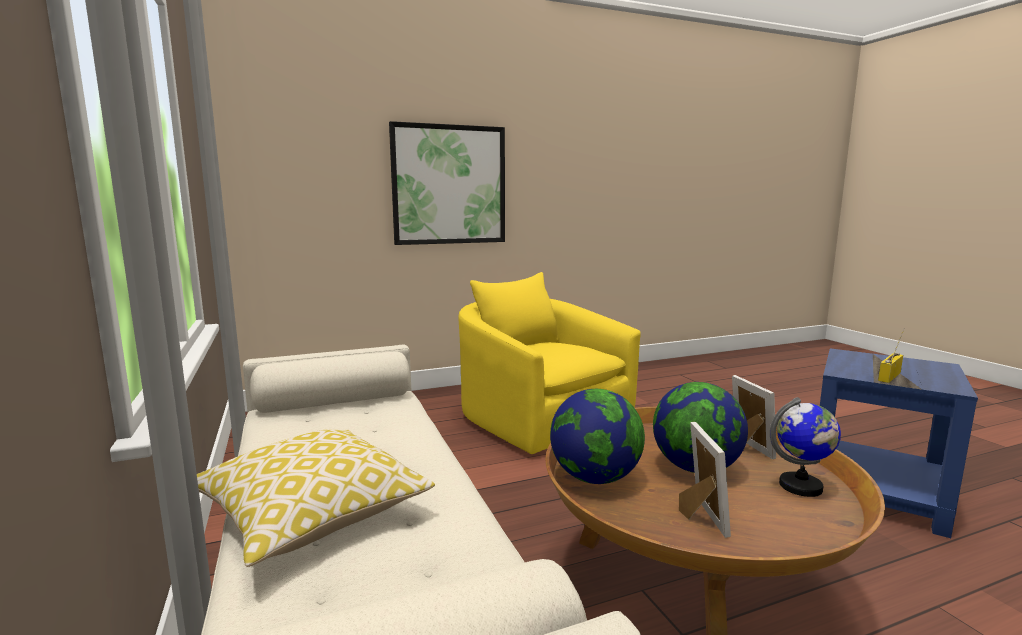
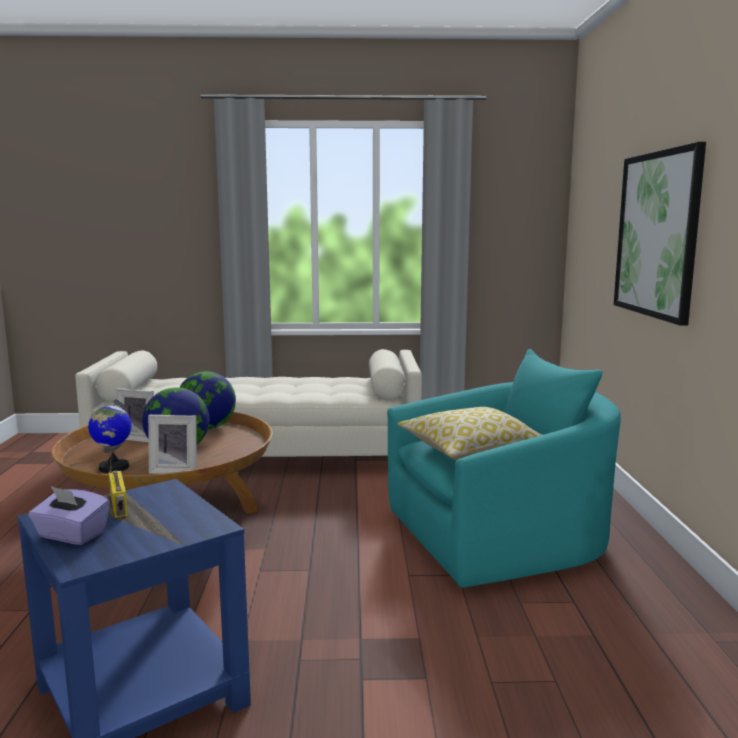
camera: 110 degrees right, 0 degrees up
pillow [197,429,435,567] -> pillow moved to [398,407,542,460]
yellow armchair [458,272,641,454] -> turquoise armchair [387,349,621,588]
none -> purple tissue box [29,486,110,545]

